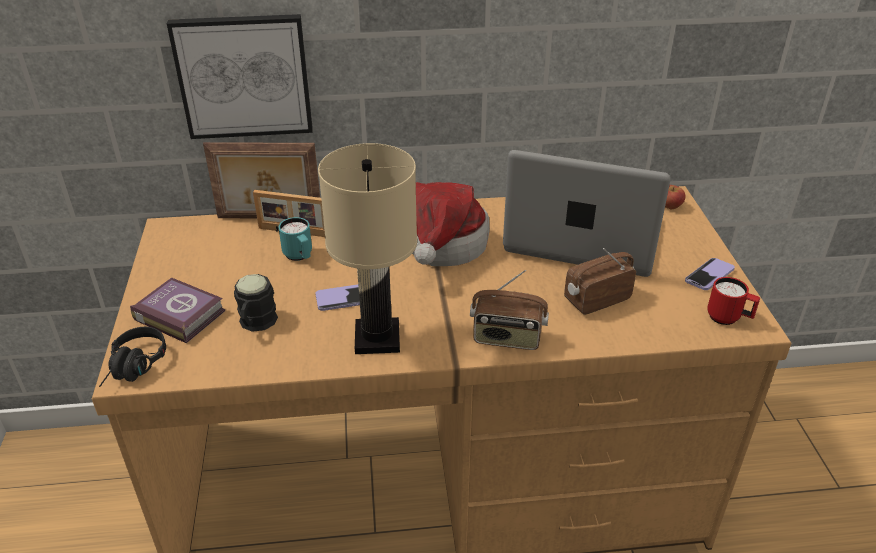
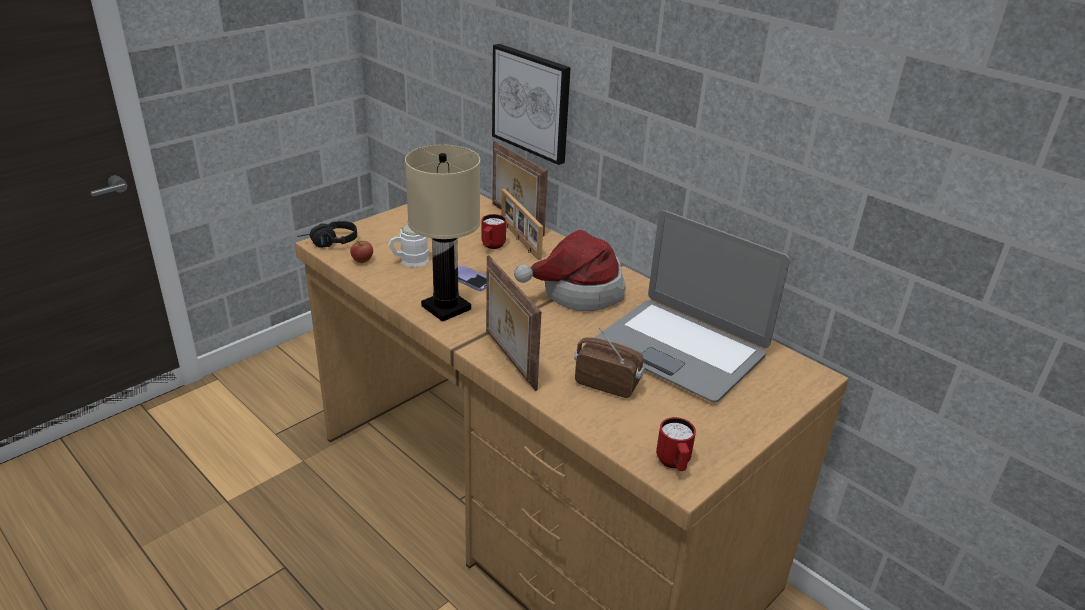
camera: 50 degrees right, 5 degrees down
book [130,278,225,343] -> none
black mug [234,274,278,332] -> white mug [388,224,429,267]
turquoise mug [278,217,312,261] -> red mug [482,214,506,249]
radio [470,270,549,350] -> picture frame [486,255,541,391]
laptop [503,150,671,277] -> laptop turned 150 degrees clockwise [594,210,790,402]
apple [665,185,685,209] -> apple moved to [350,241,373,263]
phone [685,258,735,290] -> none

